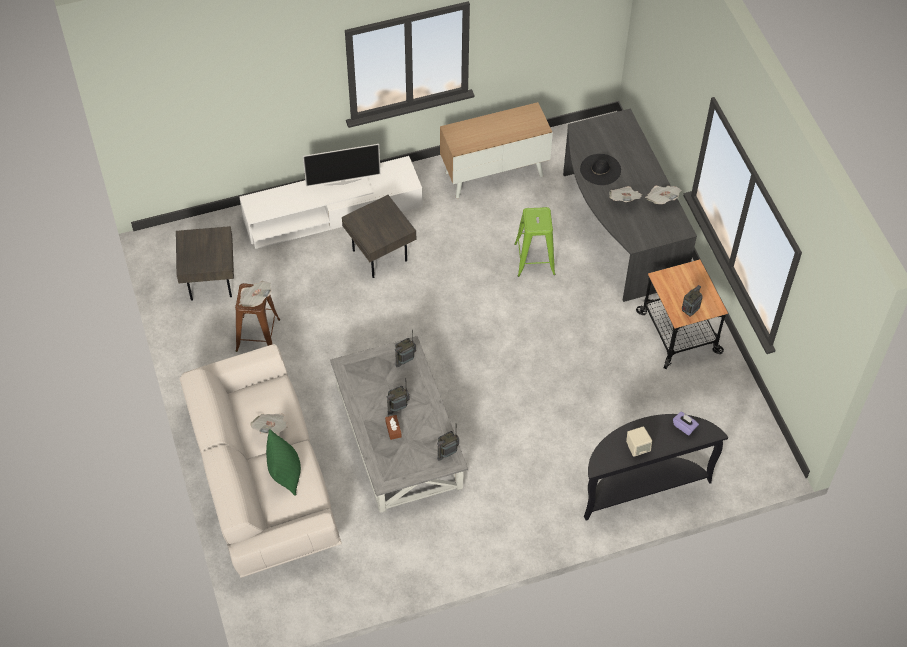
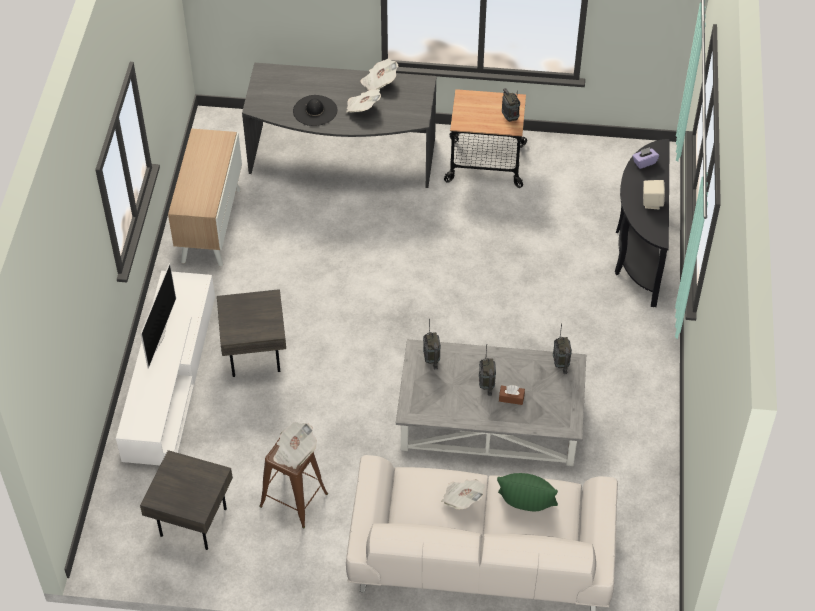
camera: 65 degrees left, 5 degrees down
green stool [514,207,555,277] -> none

